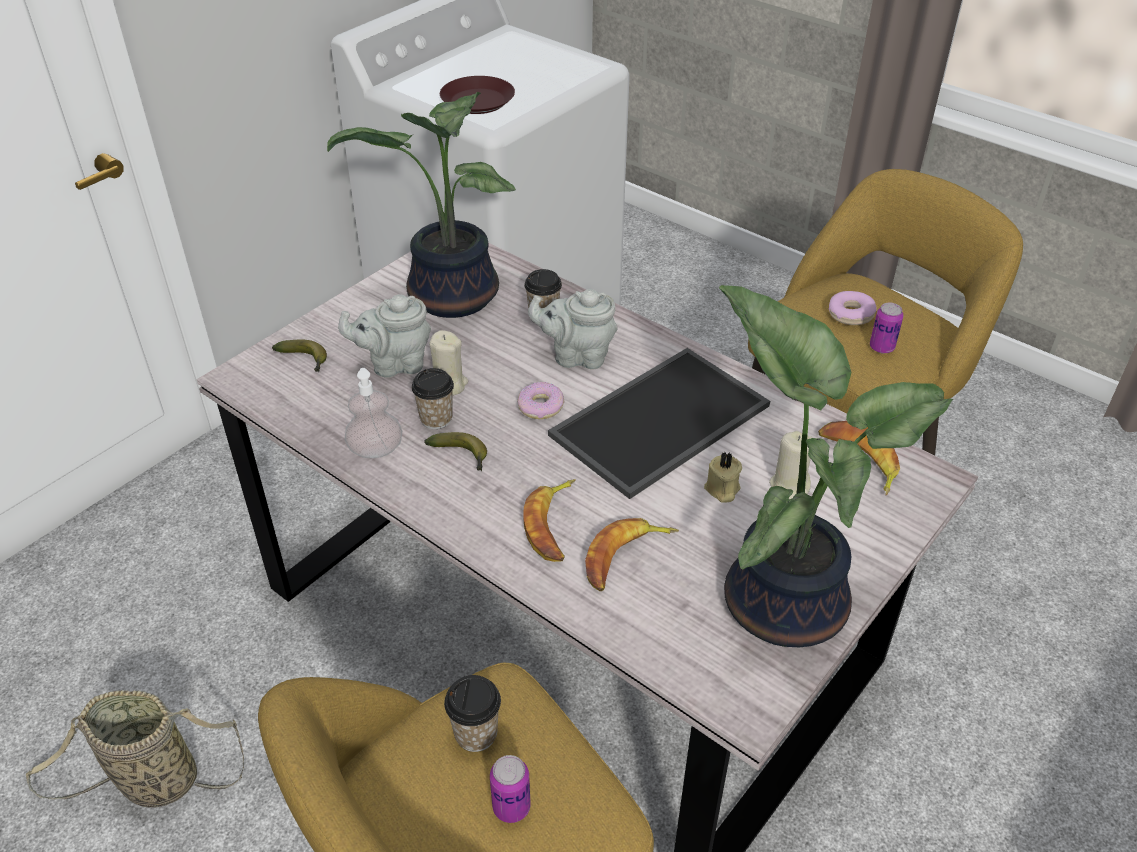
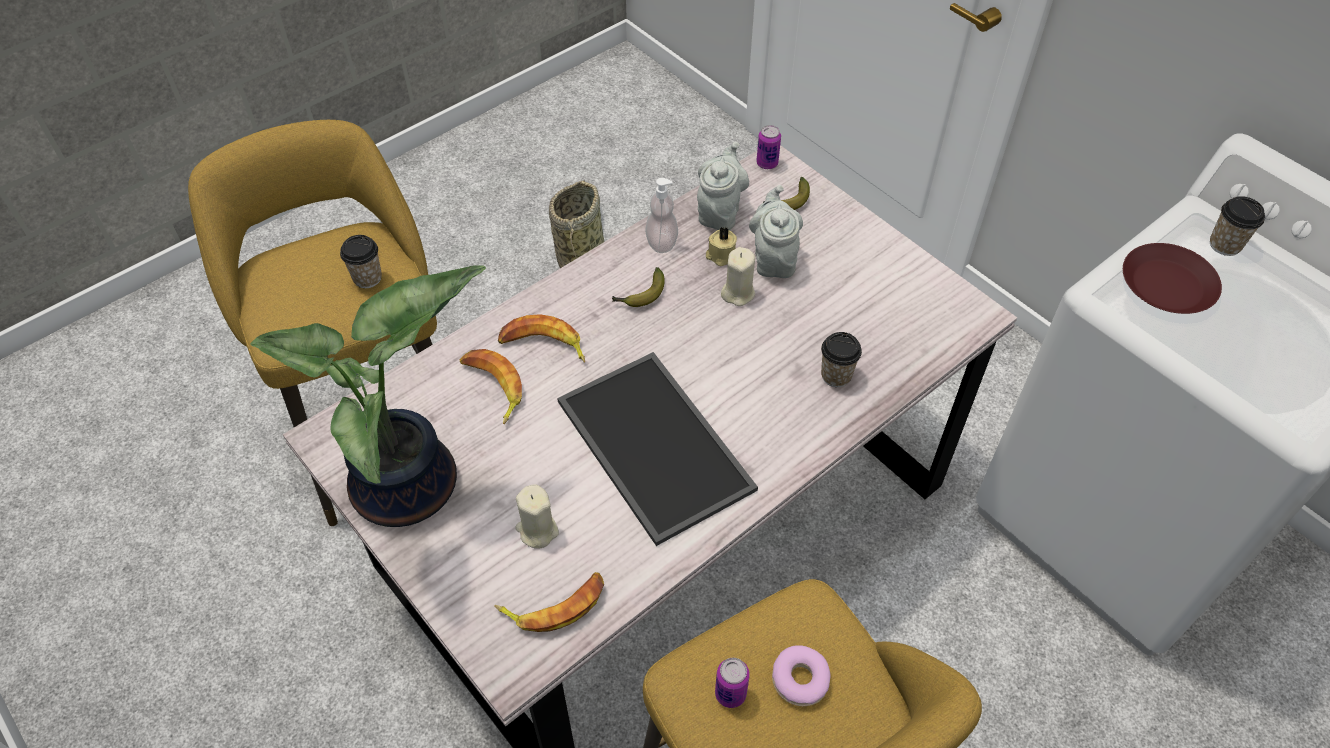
camera: 100 degrees right, 10 degrees up
potted plant [327,92,516,318] -> none
cup [412,368,454,429] -> cup moved to [1210,196,1265,256]
can [490,755,531,823] -> can moved to [756,125,781,169]
donut [517,382,565,419] -> none
grey teapot [528,289,617,369] -> grey teapot moved to [697,142,749,230]
beige candle [704,452,742,503] -> beige candle moved to [706,227,737,266]

